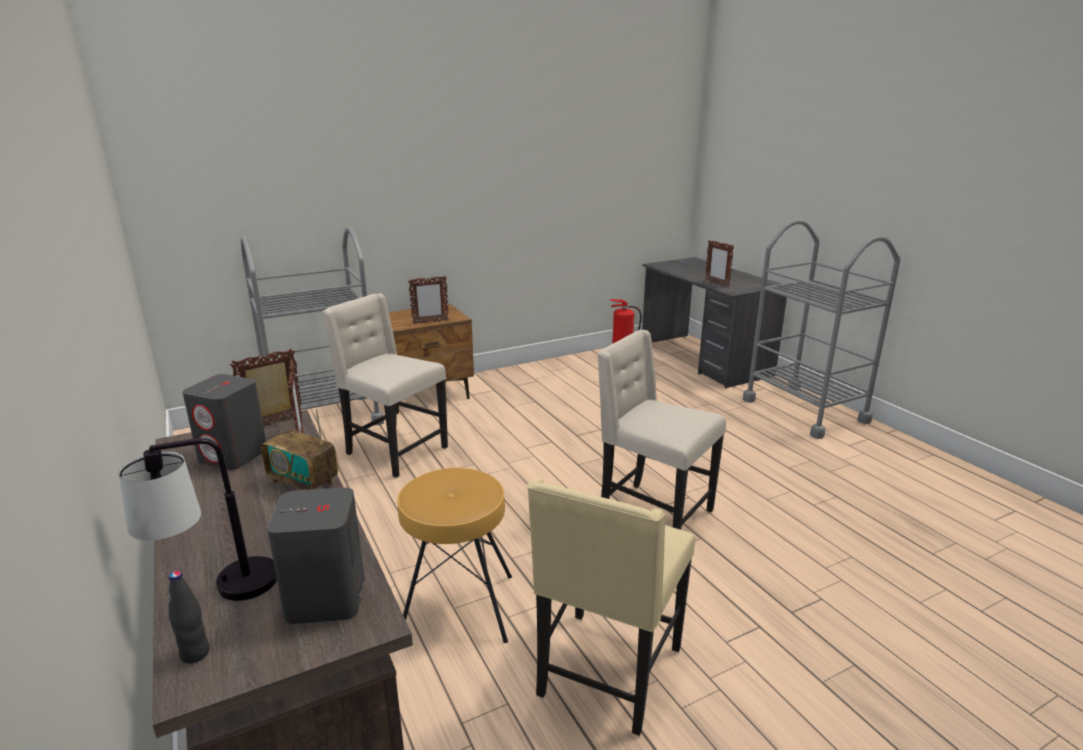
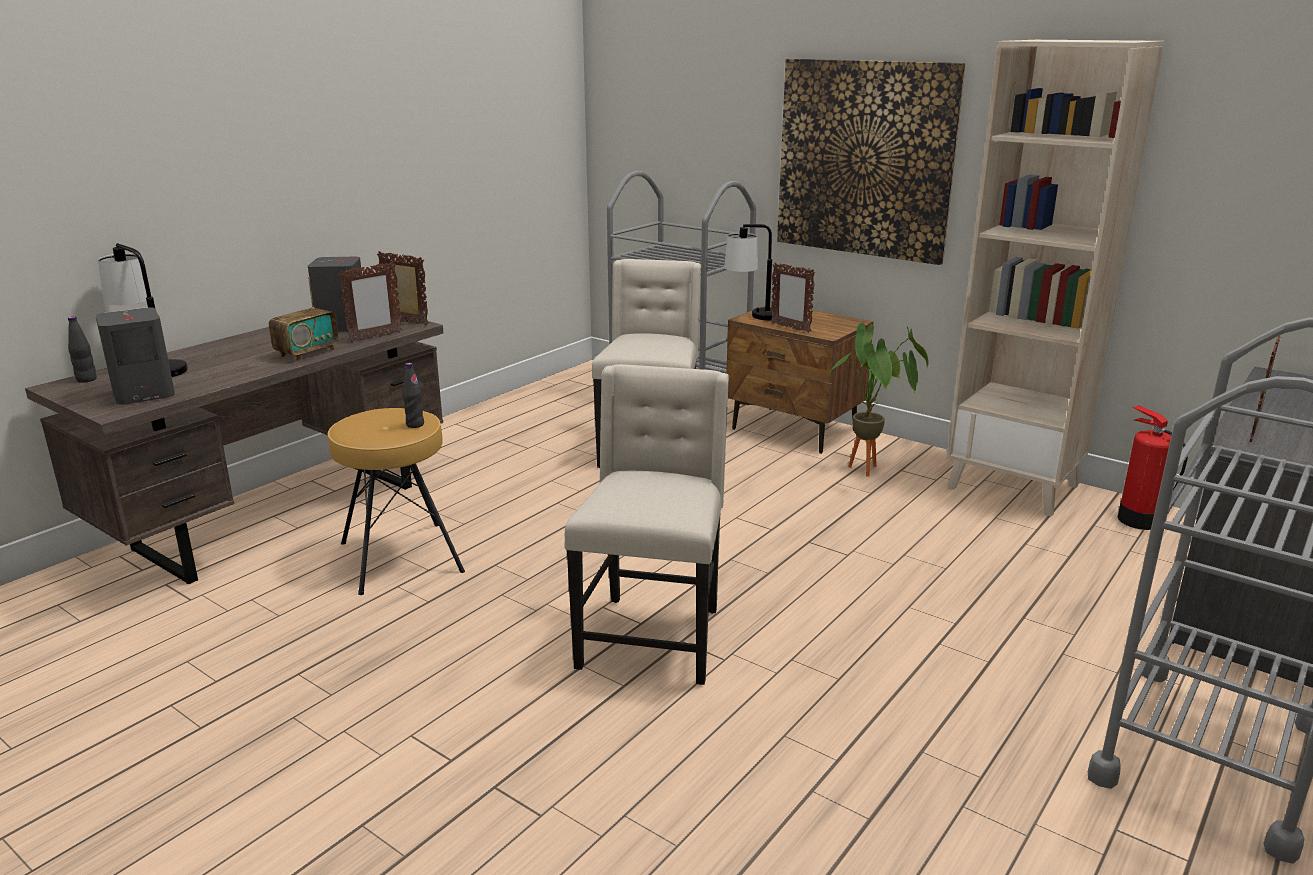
camera: 65 degrees right, 0 degrees up
radio [261,409,338,490] -> radio turned 150 degrees counterclockwise [269,277,338,362]
beige chair [527,478,695,736] -> none
none -> black bottle [403,363,424,428]
none -> table lamp [724,224,775,320]
none -> picture [777,59,966,265]
none -> potted plant [827,323,929,476]
none -> beige bookcase [946,40,1164,517]

